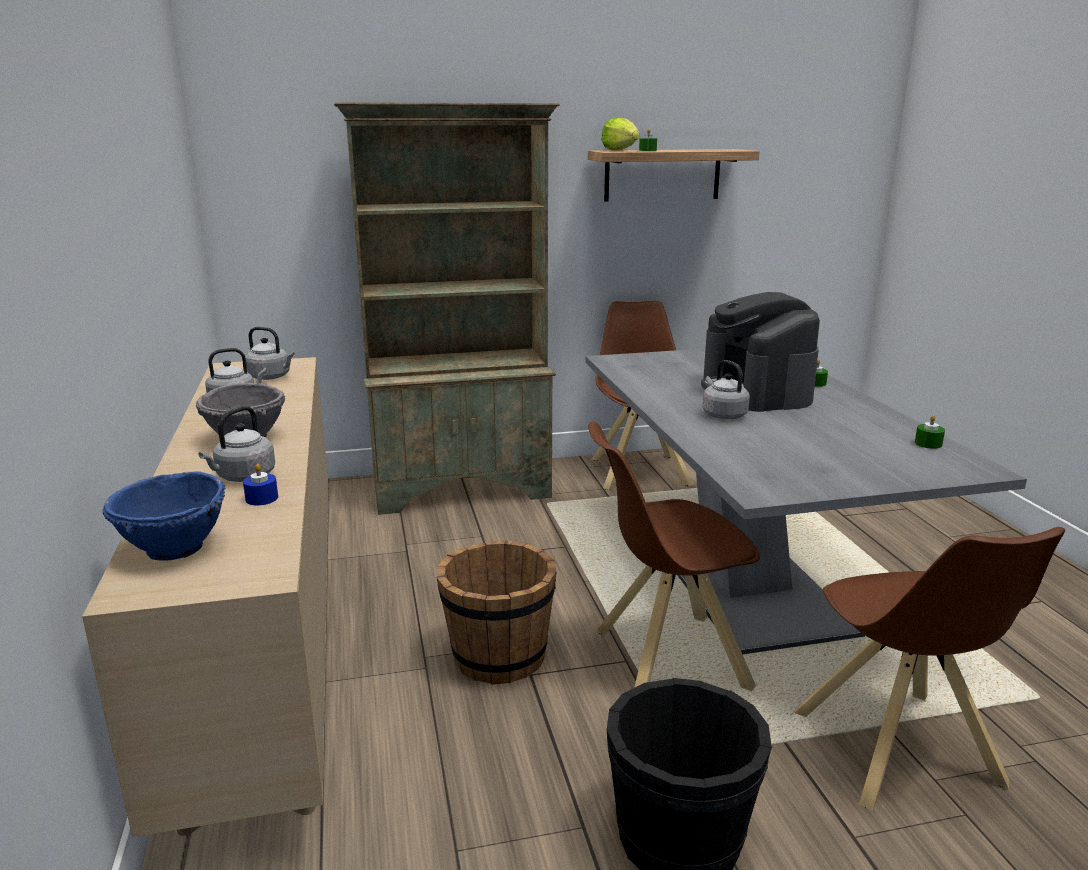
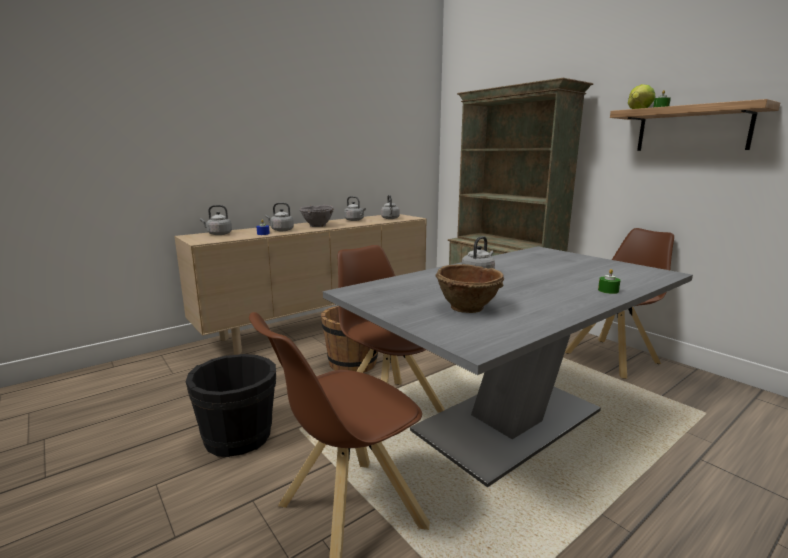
camera: 65 degrees right, 5 degrees down
blue bowl [102,471,225,561] -> grey kettle [200,205,232,235]
coffee machine [701,292,820,412] -> none
green candle [915,415,945,449] -> none
none -> brown bowl [436,264,504,313]

